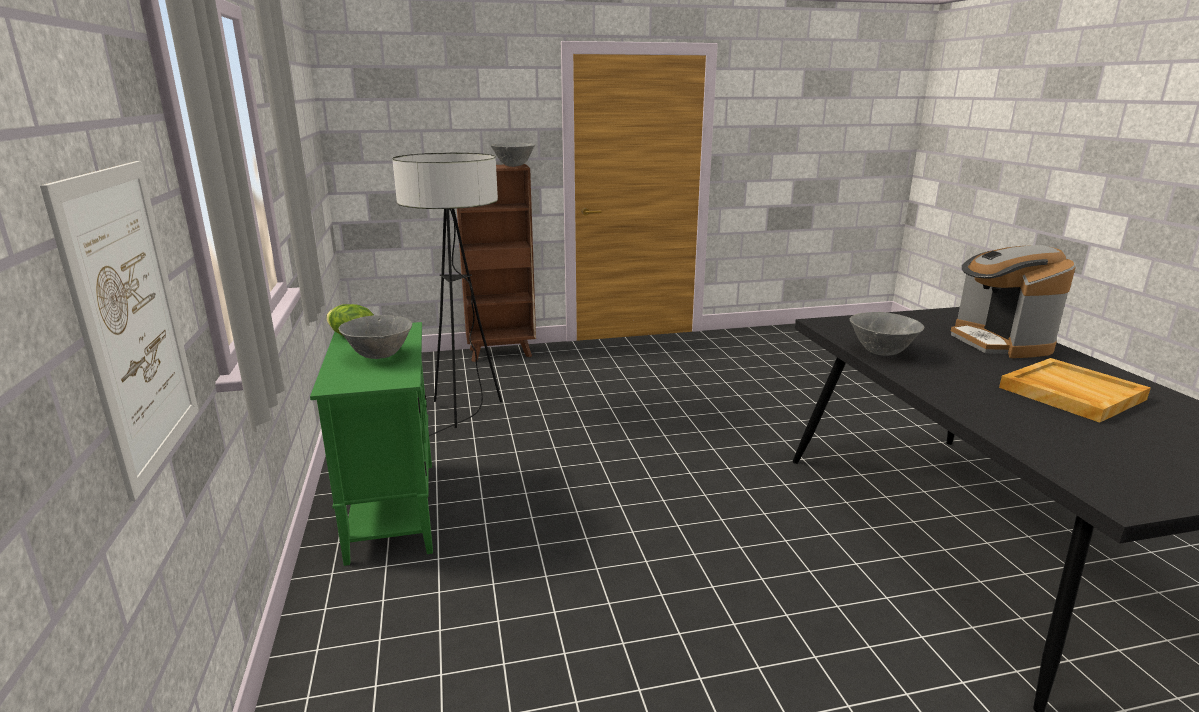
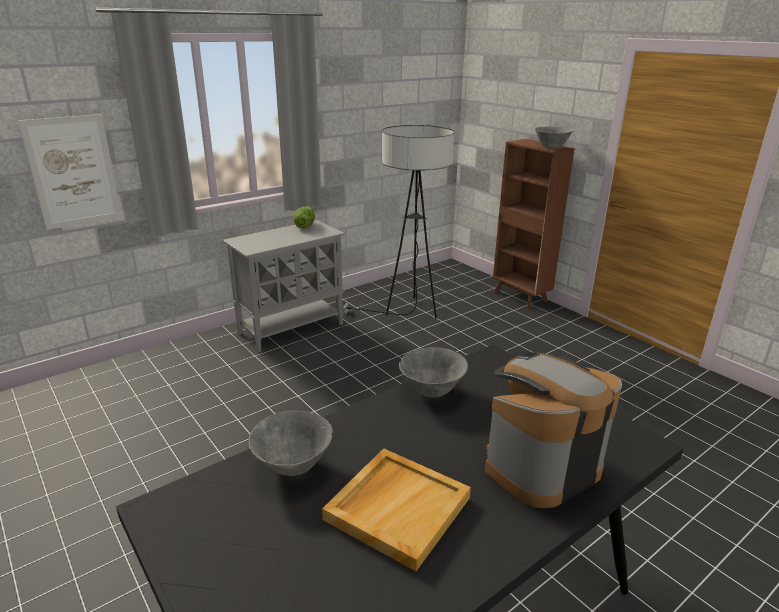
camera: 65 degrees right, 5 degrees up
green cabinet [310,322,433,566] -> grey cabinet [222,220,345,353]
grey bowl [339,315,412,359] -> grey bowl moved to [249,411,333,476]

